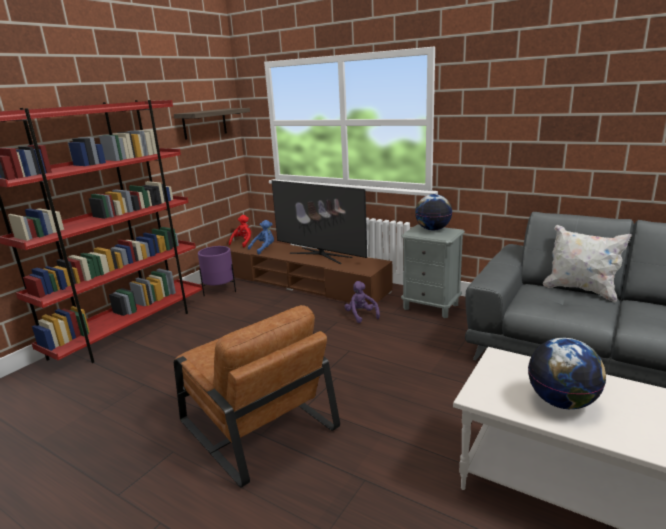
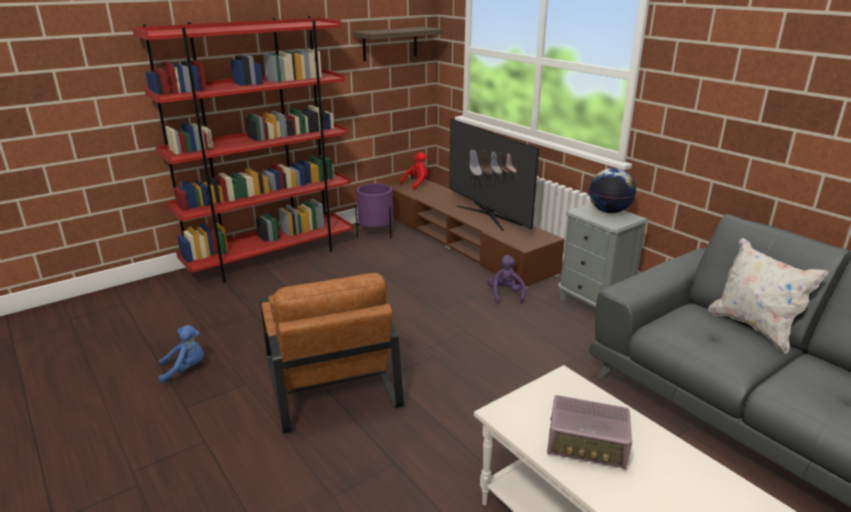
camera: 20 degrees right, 5 degrees up
blue plush toy [248,220,274,254] -> blue plush toy moved to [159,325,204,384]
globe [528,338,606,409] -> radio [547,395,632,470]

